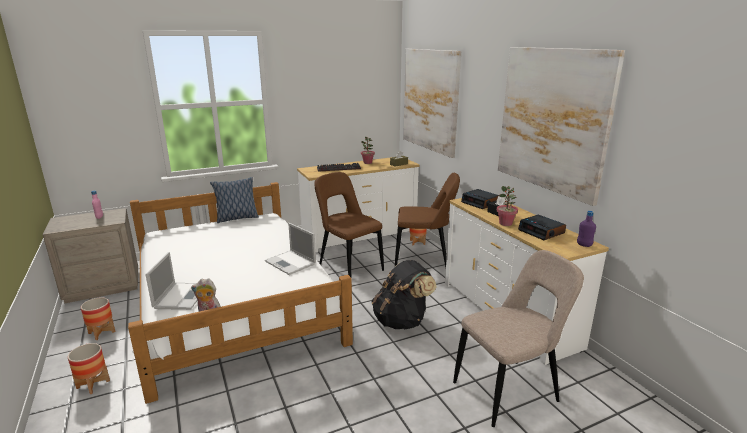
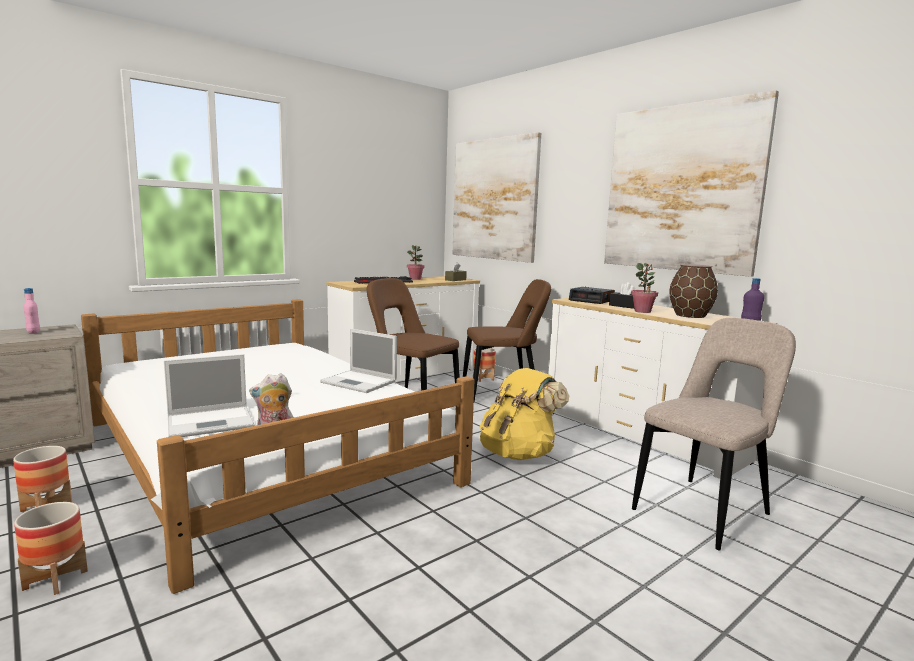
camera: 15 degrees left, 10 degrees down
laptop [145,252,198,310] -> laptop turned 75 degrees clockwise [164,354,254,437]
pillow [210,177,259,223] -> none
black backpack [371,260,437,329] -> yellow backpack [480,368,569,460]
alarm clock [518,215,566,240] -> brown vase [669,264,718,318]

